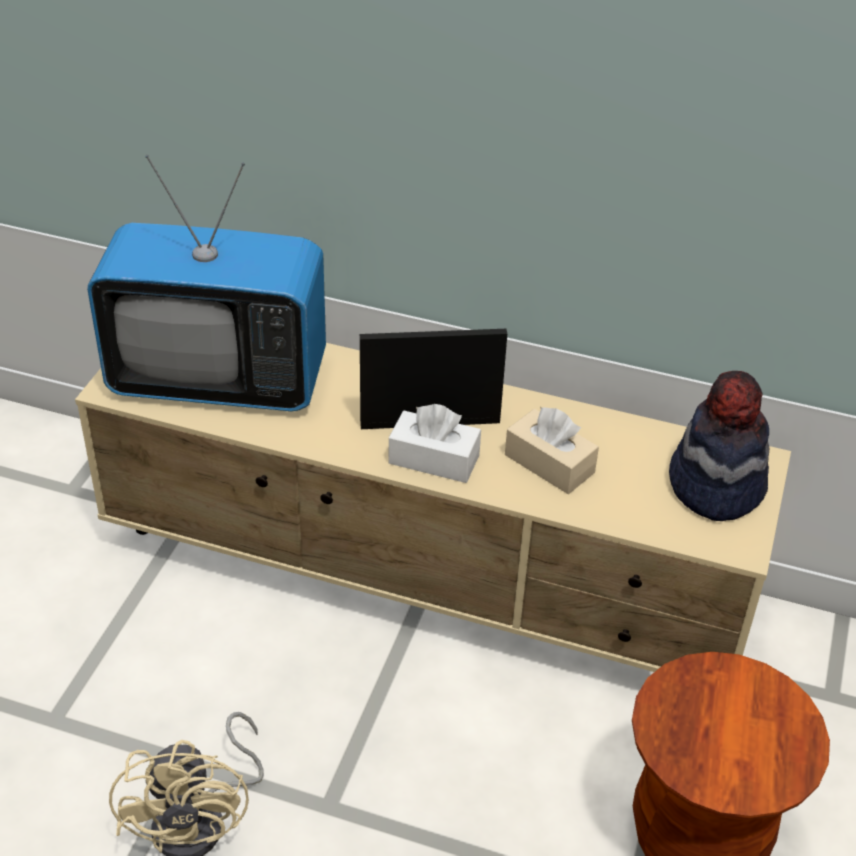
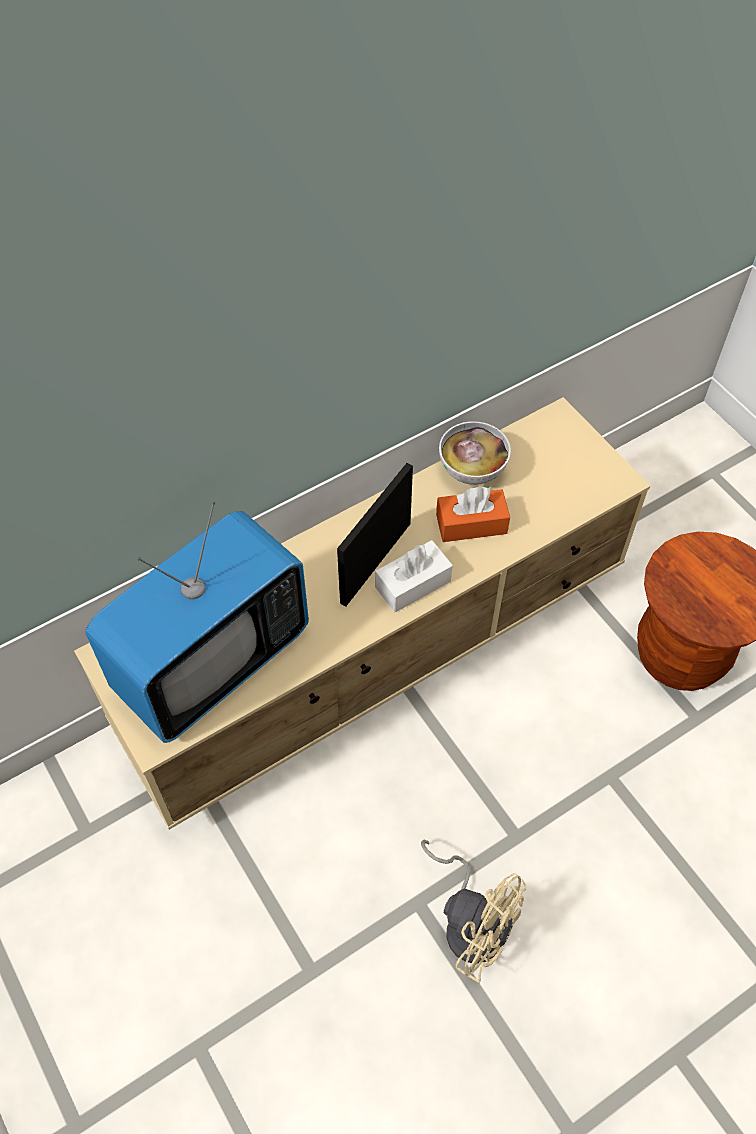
camera: 50 degrees left, 15 degrees up
beige tissue box [505,407,599,494] -> orange tissue box [436,486,510,542]
hat [669,371,769,521] -> none
none -> bowl [439,421,511,485]

